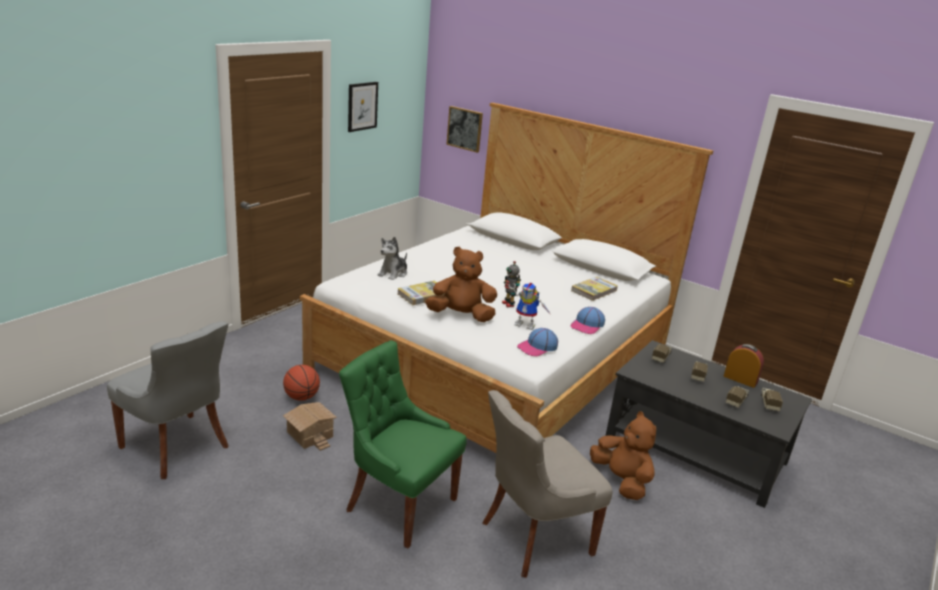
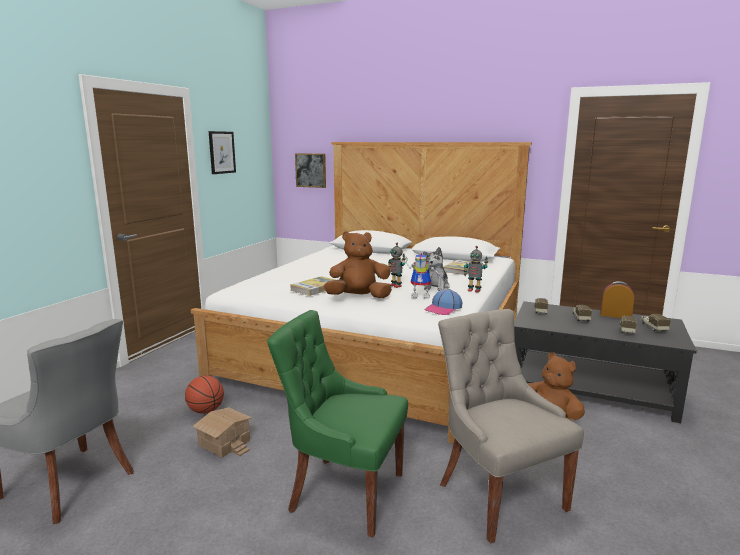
camera: 10 degrees left, 10 degrees down
plush toy [378,237,407,280] -> plush toy moved to [423,247,450,291]
grey chair [482,390,613,578] -> grey chair turned 105 degrees clockwise [438,309,584,543]
cap [571,307,605,334] -> toy robot [464,246,488,292]

